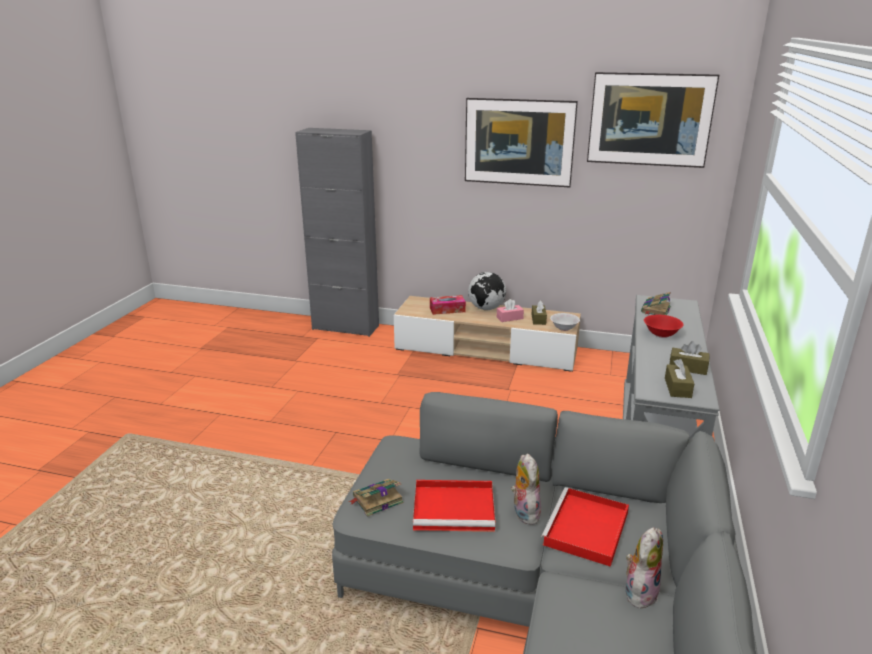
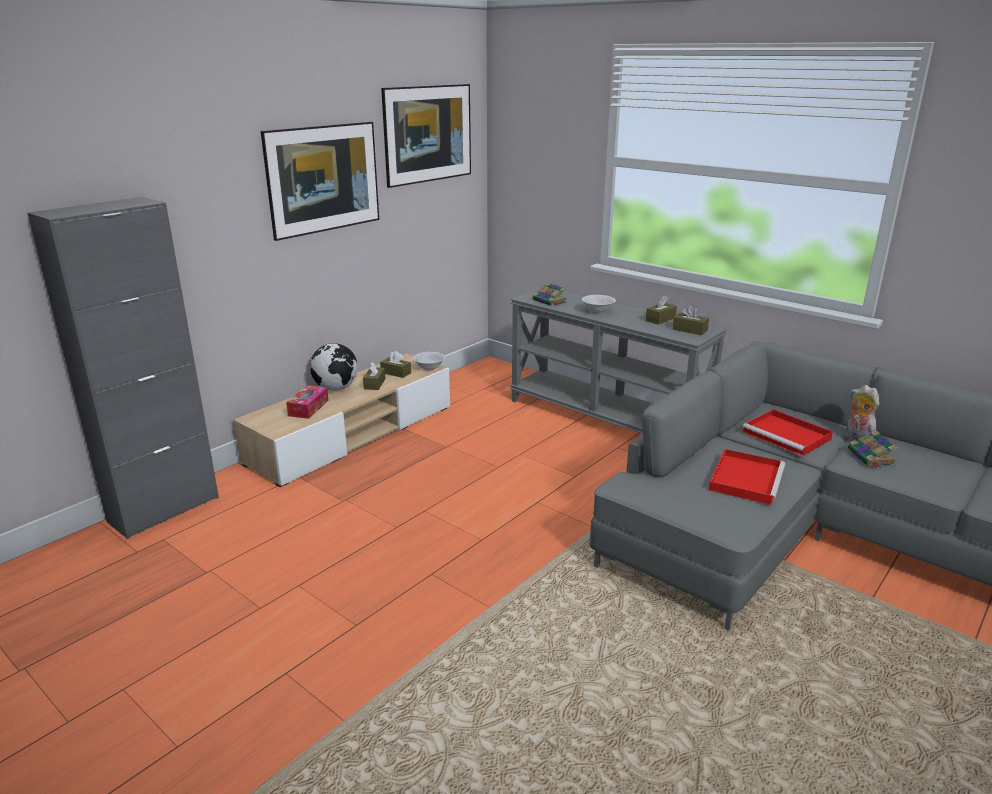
camera: 65 degrees left, 0 degrees up
book [348,479,403,517] -> book moved to [848,431,897,468]
pink tissue box [497,299,524,322] -> brown tissue box [363,362,386,390]
plush toy [511,453,541,525] -> none
red bowl [644,315,684,338] -> white bowl [582,295,616,314]

